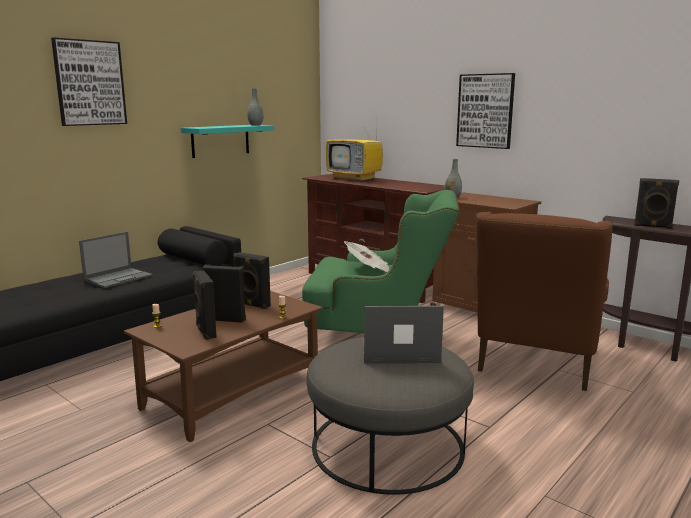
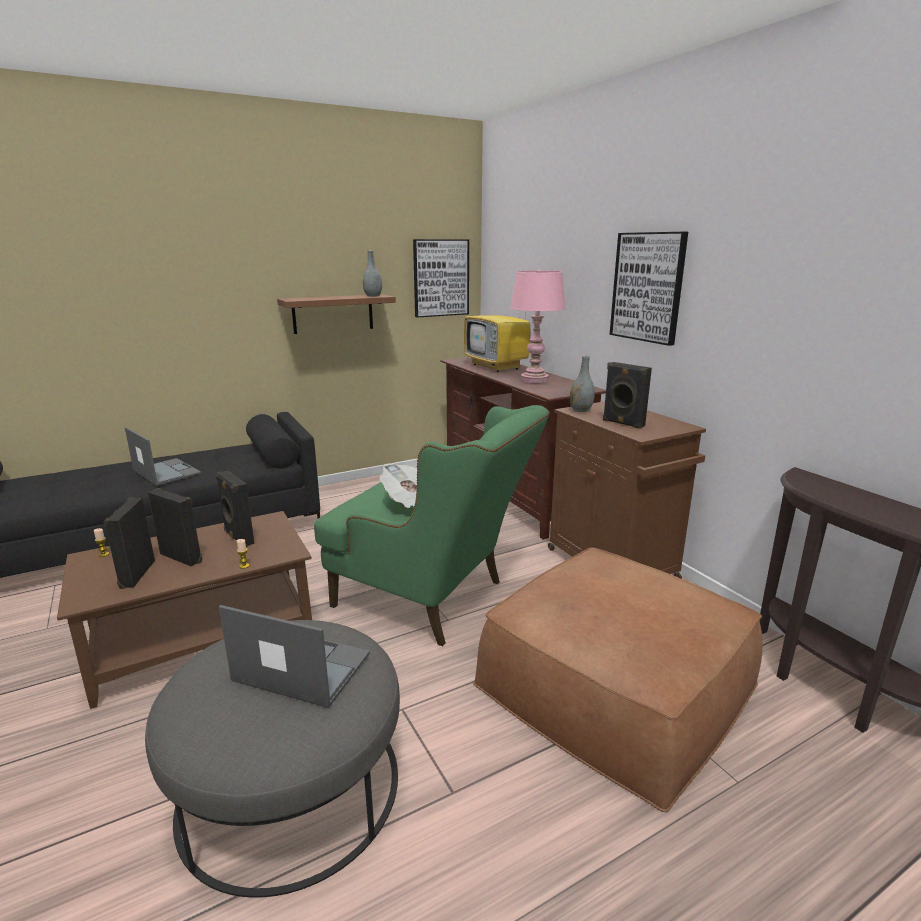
camera: 20 degrees right, 5 degrees up
picture [51,37,127,126] -> picture moved to [413,239,469,318]
laptop [79,232,153,288] -> laptop turned 105 degrees counterclockwise [125,427,201,486]
turquoise shelf [181,125,274,158] -> brown shelf [277,294,396,334]
brown armchair [476,212,612,391] -> brown ottoman [473,547,763,812]
black speaker [634,178,679,229] -> black speaker moved to [603,362,652,429]
none -> pink table lamp [510,270,566,383]

